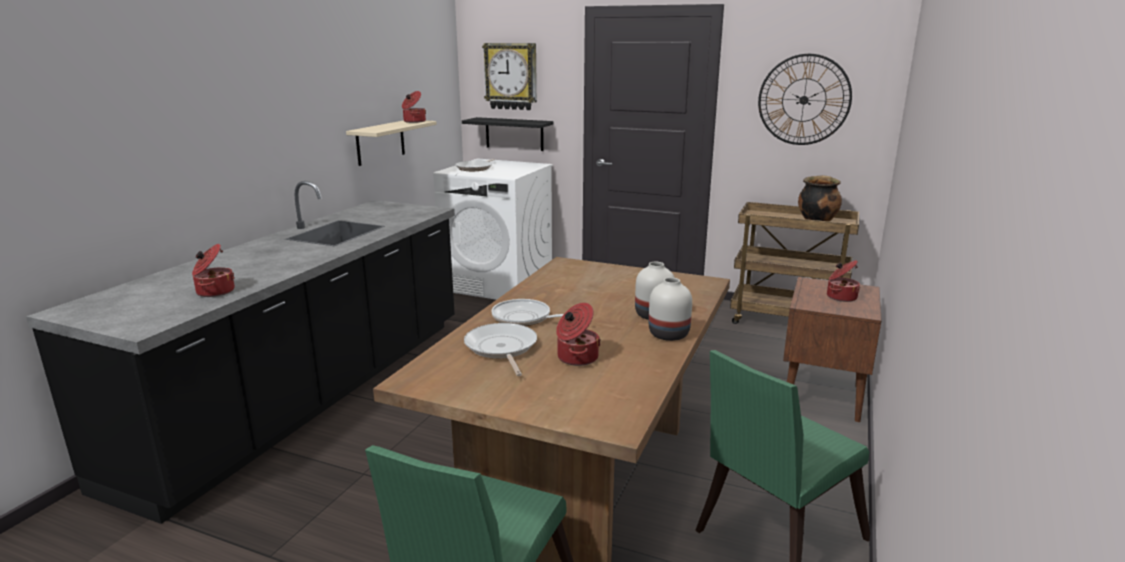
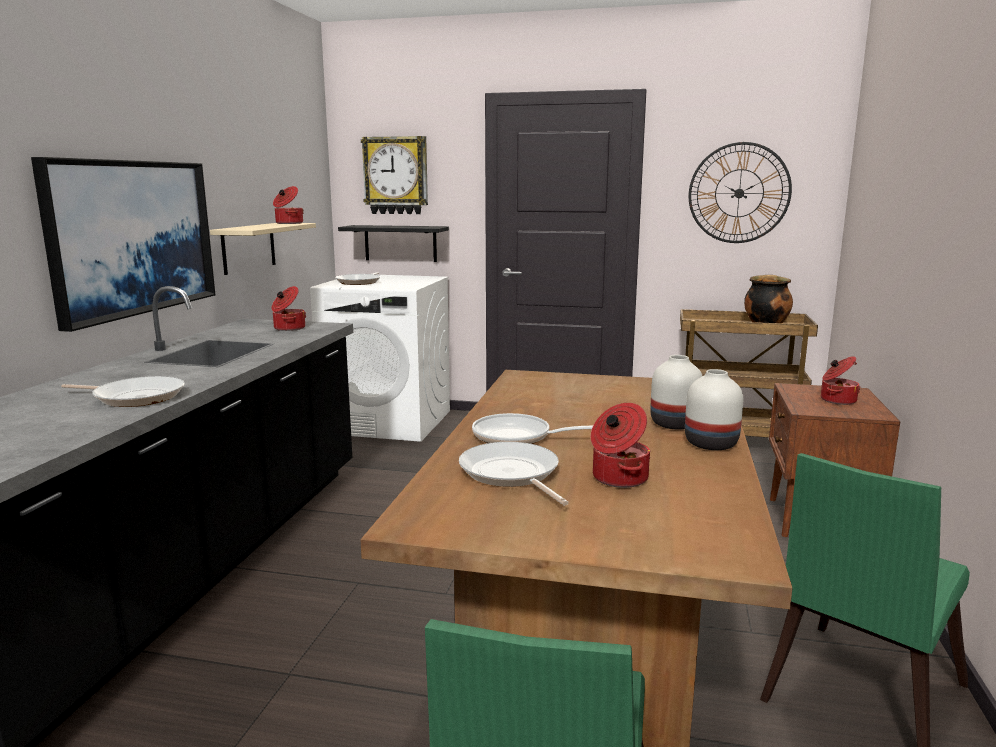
camera: 10 degrees left, 5 degrees down
cooking pot [192,244,235,297] -> cooking pot moved to [271,286,306,331]
none -> picture [31,157,215,332]
none -> frying pan [61,376,185,407]

